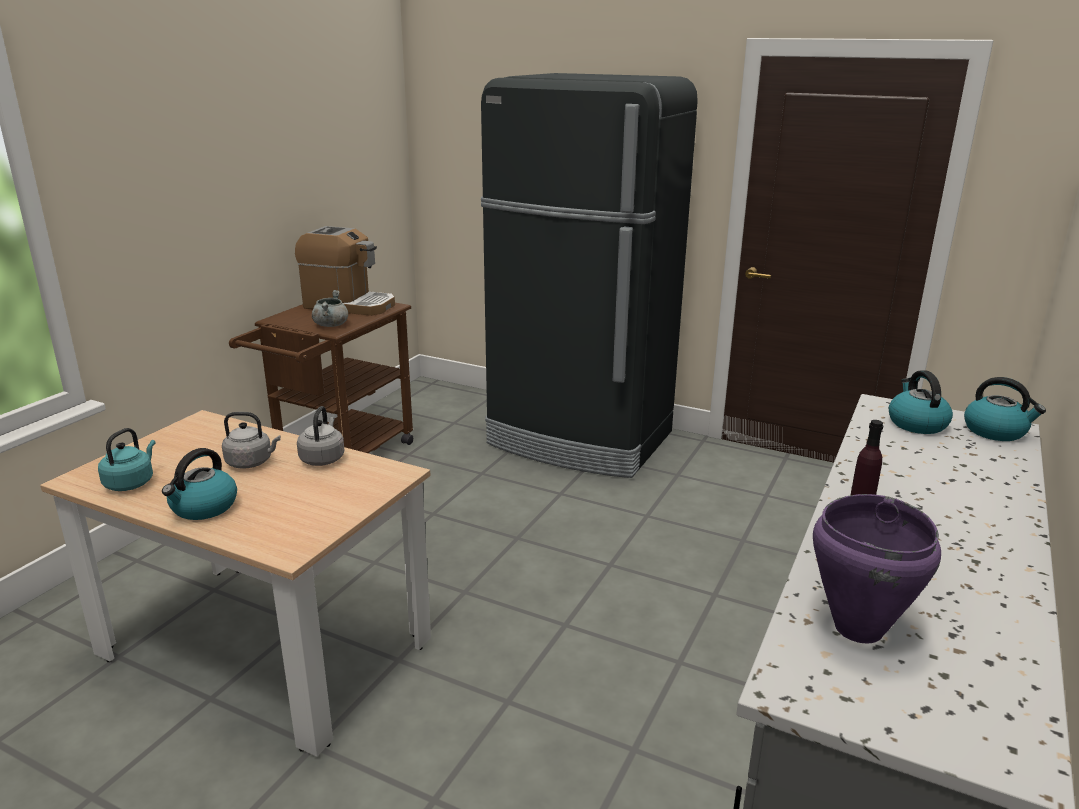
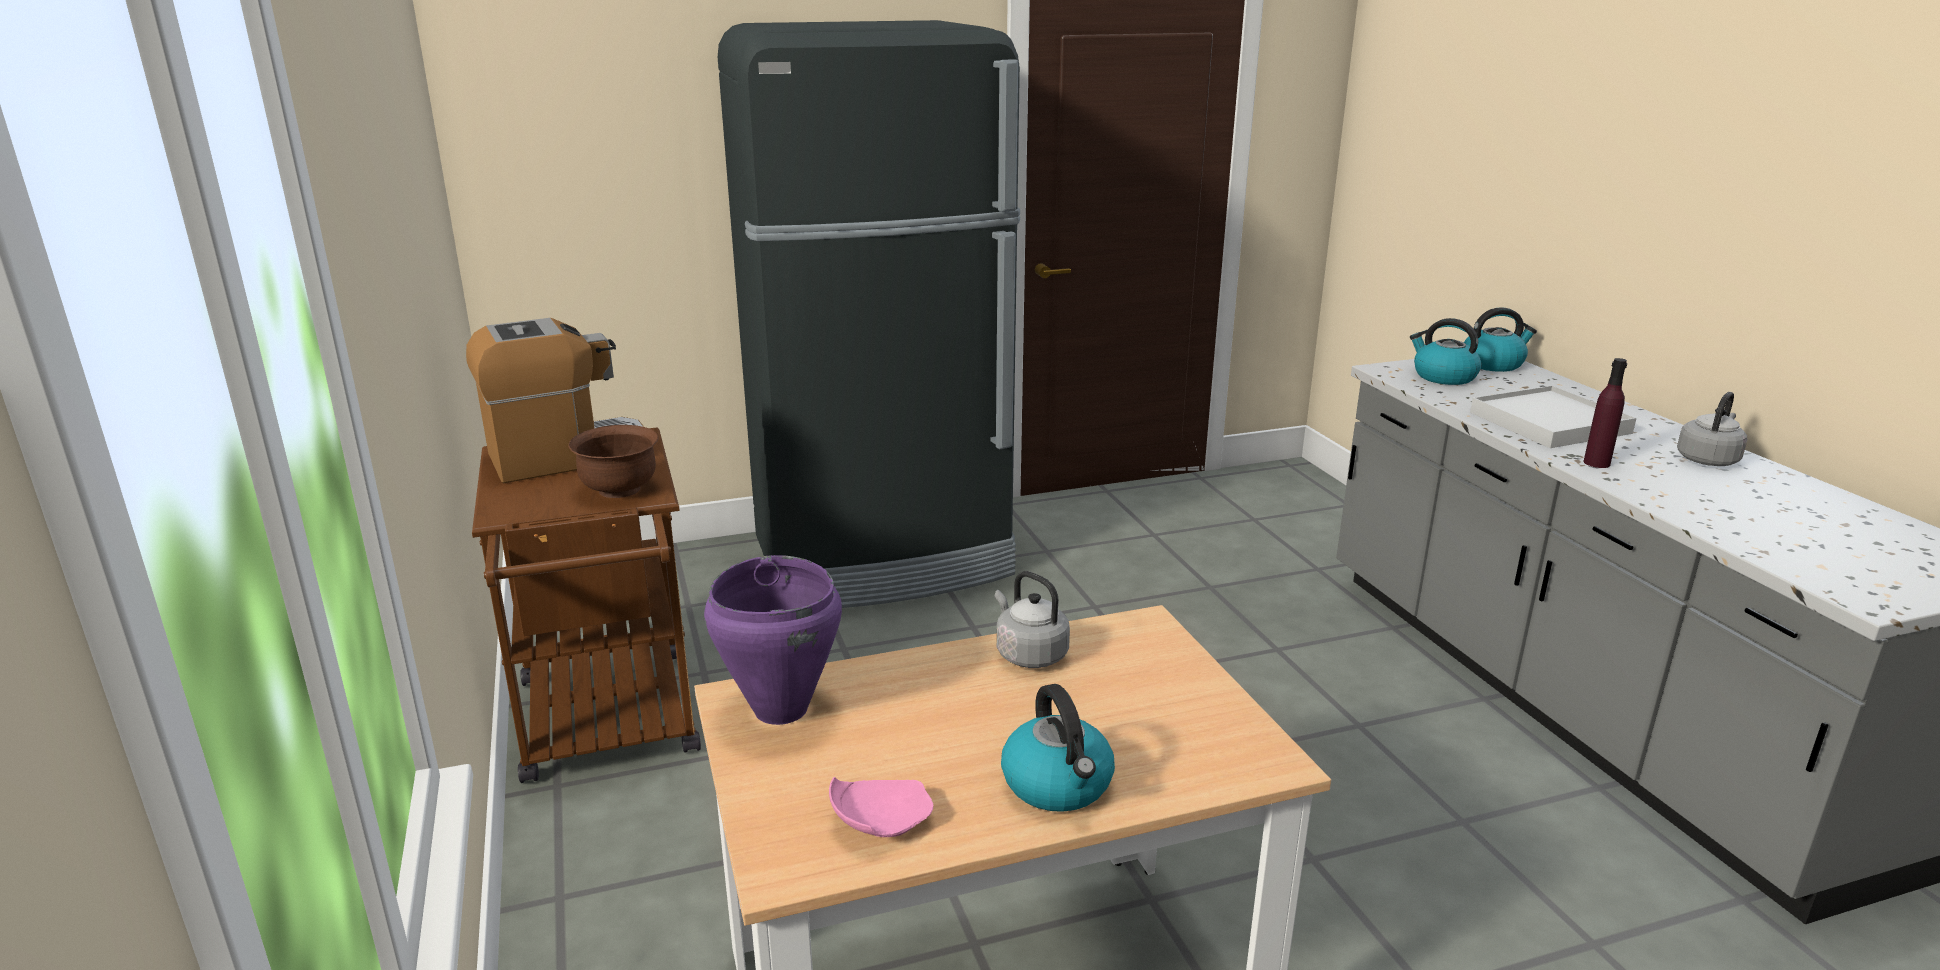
camera: 45 degrees left, 0 degrees up
turquoise kettle [98,428,156,491] -> pink plate [829,777,933,837]
grey kettle [222,412,281,469] -> grey kettle moved to [1677,392,1747,466]
grey cooking pot [312,290,348,327] -> brown bowl [568,425,659,498]
purple cooking pot [813,494,941,643] -> purple cooking pot moved to [704,555,842,725]
none -> white tray [1470,386,1636,448]

